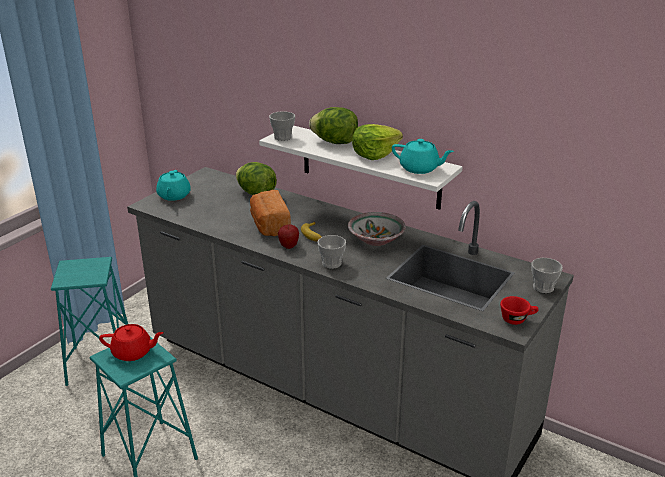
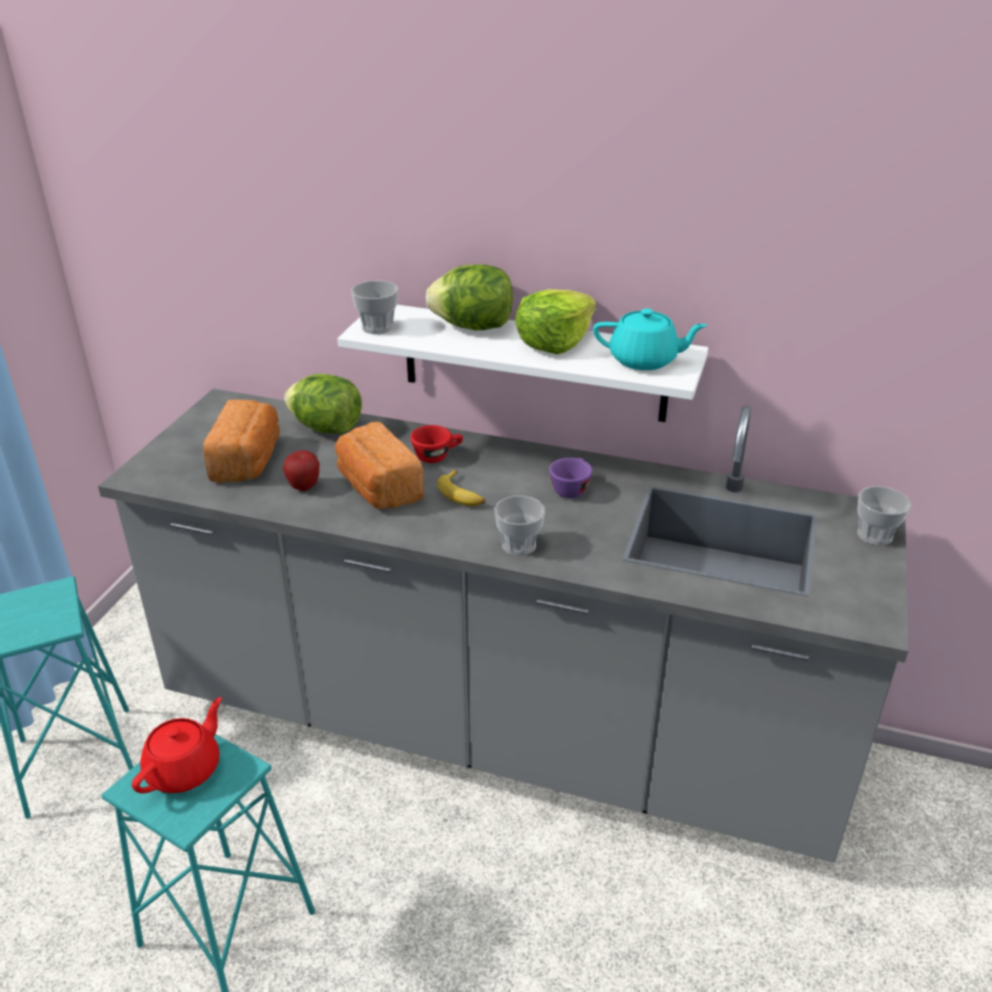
camera: 15 degrees left, 5 degrees up
red teapot [99,324,164,361] -> red teapot turned 45 degrees counterclockwise [132,697,222,793]
turquoise teapot [156,170,191,201] -> none
apple [278,225,299,249] -> apple moved to [283,450,319,491]
bowl [348,212,406,246] -> purple cup [549,458,592,498]
red cup [500,296,539,325] -> red cup moved to [410,425,463,463]
none -> bread [203,400,280,483]

